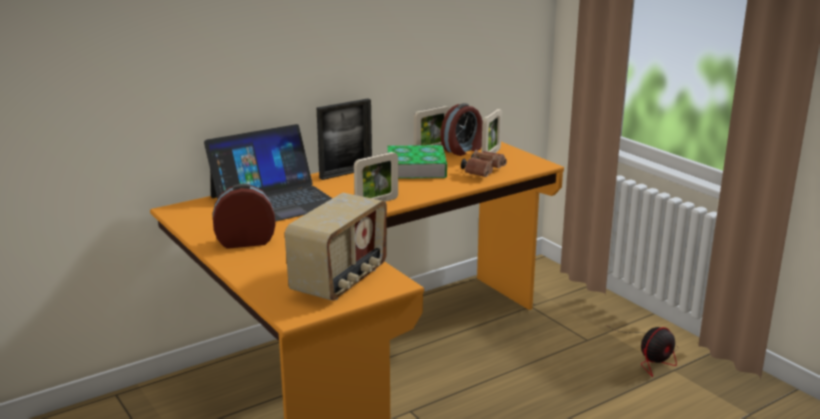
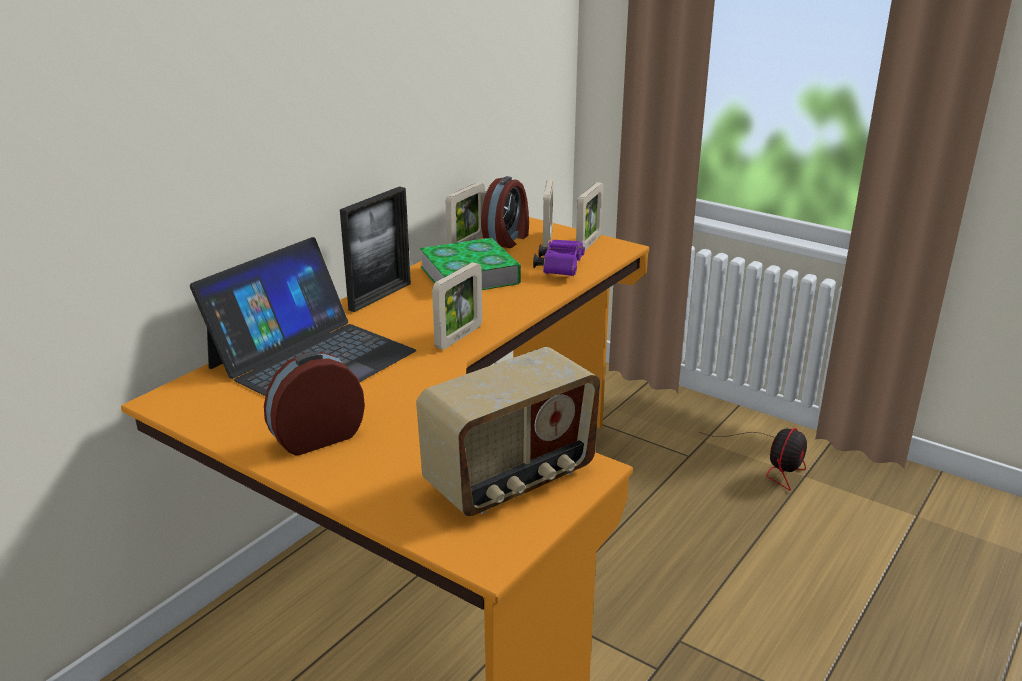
camera: 20 degrees left, 5 degrees up
radio [285,193,387,301] -> radio turned 45 degrees clockwise [416,347,600,516]
brown binoculars [461,150,507,177] -> purple binoculars [533,239,585,276]
none -> picture frame [576,182,604,251]

